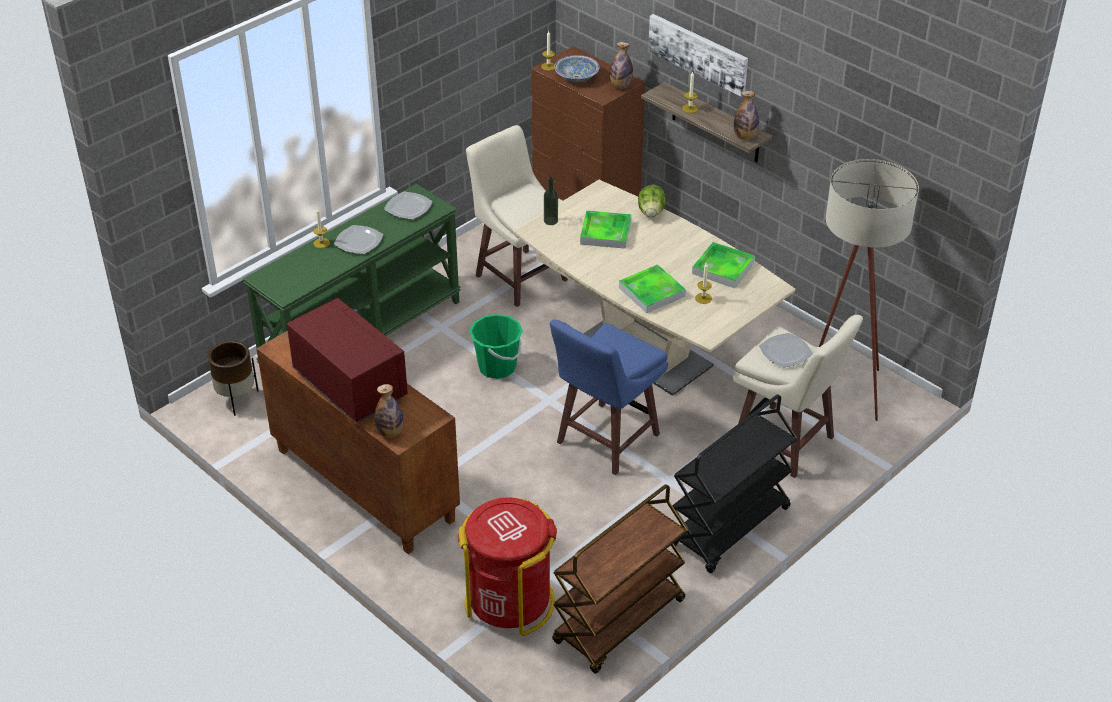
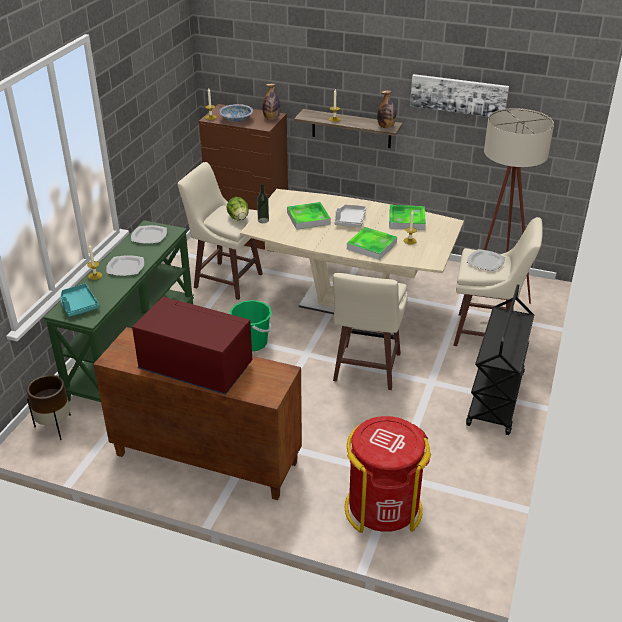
camera: 25 degrees left, 5 degrees down
bottle [374,384,404,438] -> none
blue stool [550,319,668,475] -> beige stool [333,273,408,390]
brown cart [552,484,688,674] -> none
lettuce [638,185,666,217] -> lettuce moved to [227,197,249,220]
picture [648,14,748,97] -> picture moved to [410,74,509,117]
none -> turquoise tray [60,283,100,317]
none -> grey tray [334,204,366,227]

